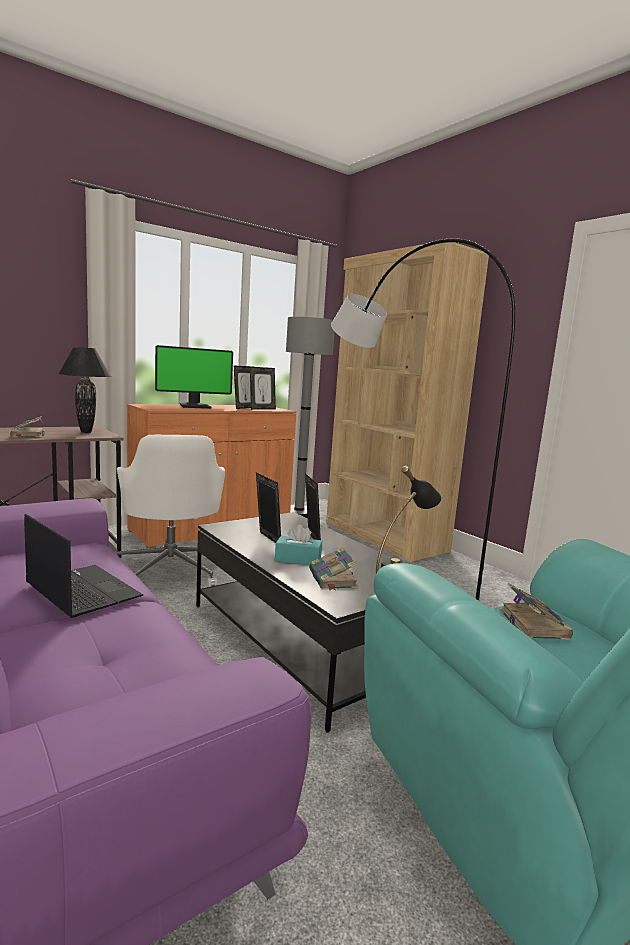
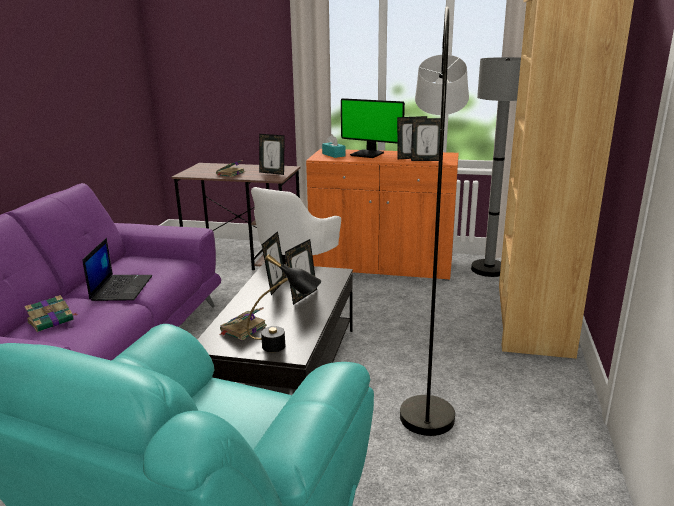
camera: 50 degrees right, 10 degrees up
black table lamp [58,347,111,433] -> picture frame [259,134,285,175]
turquoise tissue box [275,524,322,565] -> turquoise tissue box moved to [322,135,346,158]
book [500,583,573,640] -> book moved to [24,295,78,332]

